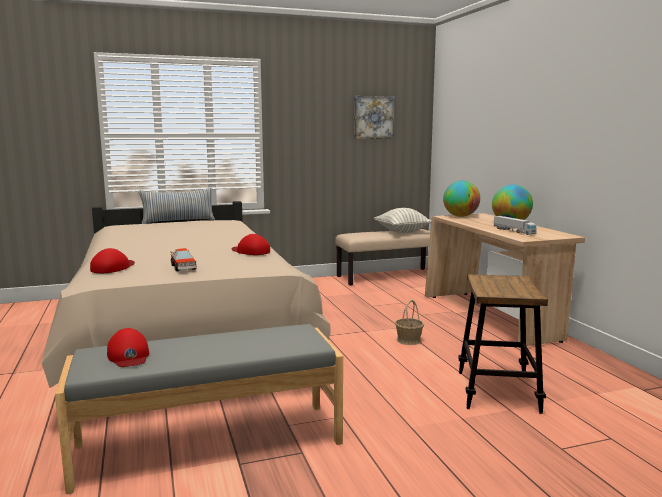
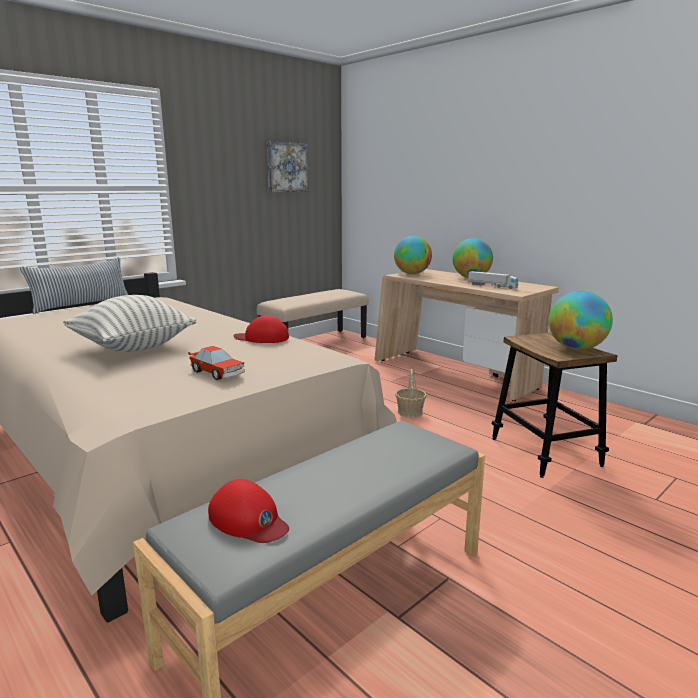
camera: 25 degrees left, 5 degrees up
red cap [90,248,135,273] -> none
pillow [374,208,431,233] -> pillow moved to [63,295,196,352]
none -> globe [549,291,613,350]

